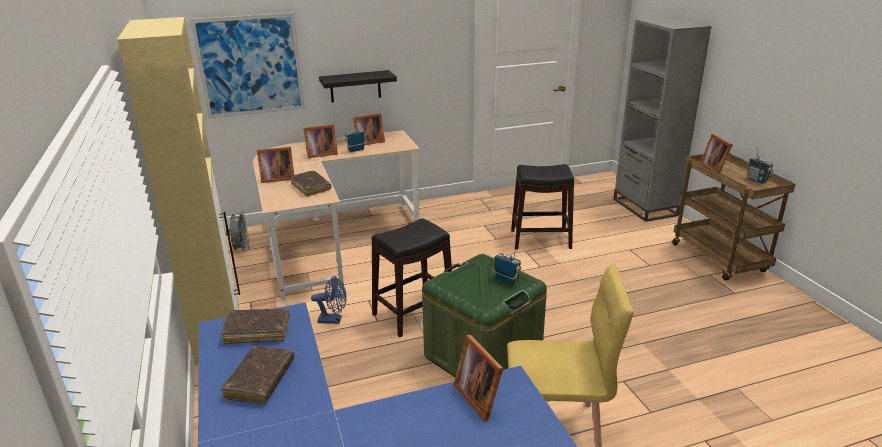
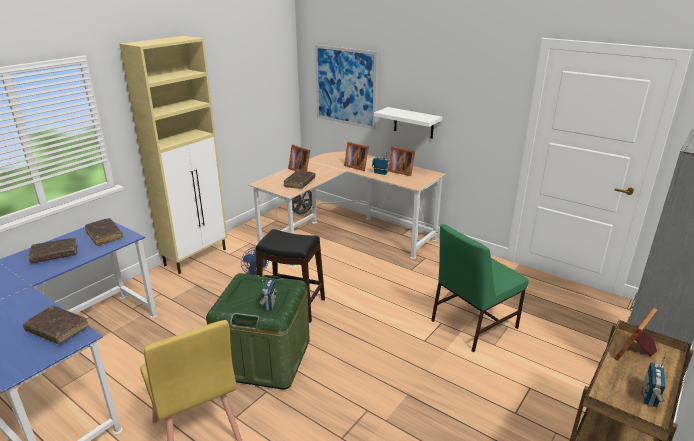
camera: 55 degrees right, 0 degrees up
black shelf [319,70,397,102] -> white shelf [374,107,442,139]
picture frame [453,335,503,421] -> brown book [23,305,89,344]
black stool [511,164,574,250] -> green chair [431,224,529,352]

